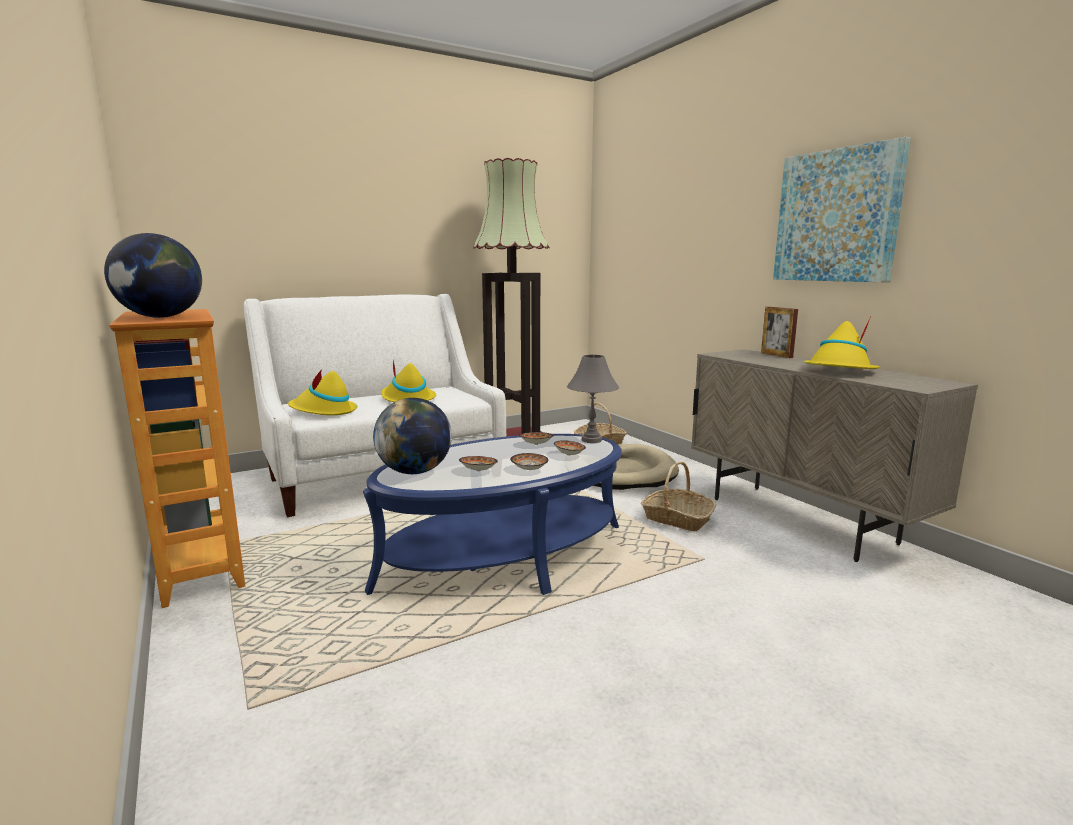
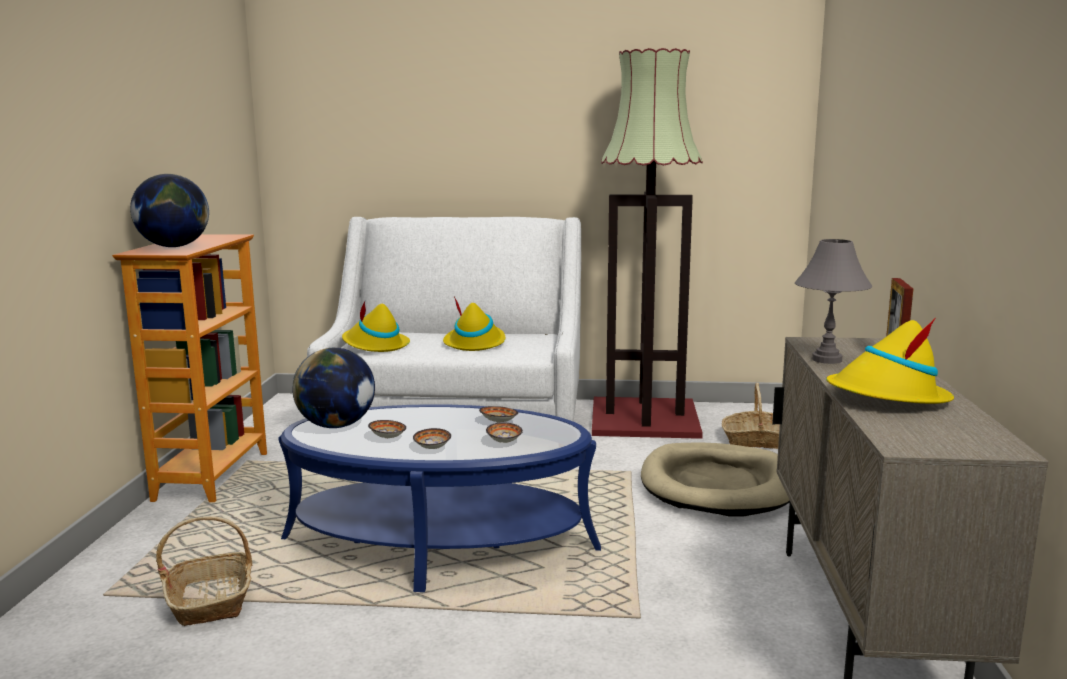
camera: 35 degrees right, 0 degrees up
grey table lamp [567,355,619,443] -> grey table lamp moved to [795,239,872,364]
basket [641,462,716,531] -> basket moved to [156,516,252,626]
picture [773,137,911,282] -> none

